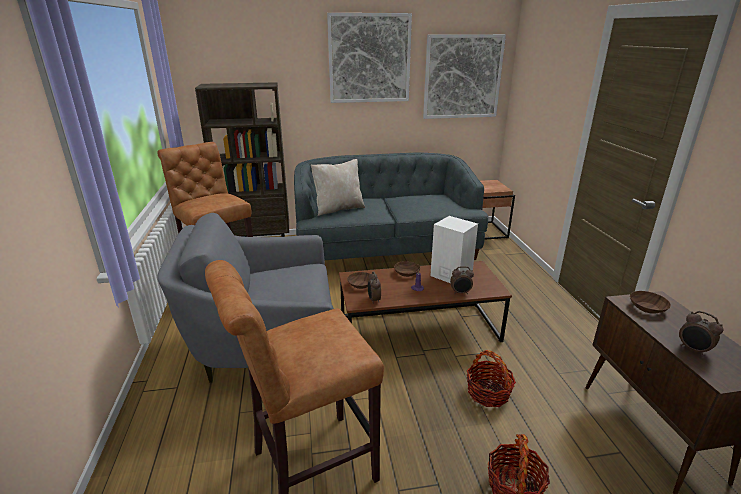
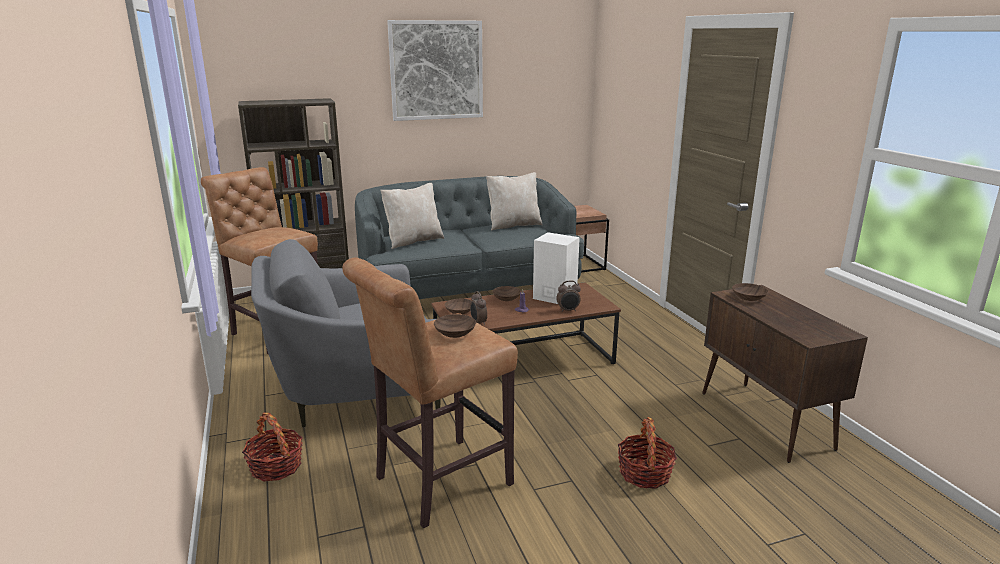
camera: 10 degrees left, 5 degrees down
picture [423,34,506,119] -> none
basket [467,350,516,407] -> basket moved to [242,413,303,482]
alarm clock [679,311,723,356] -> none
none -> brown bowl [434,314,476,338]
none -> beige pillow [486,172,542,231]

